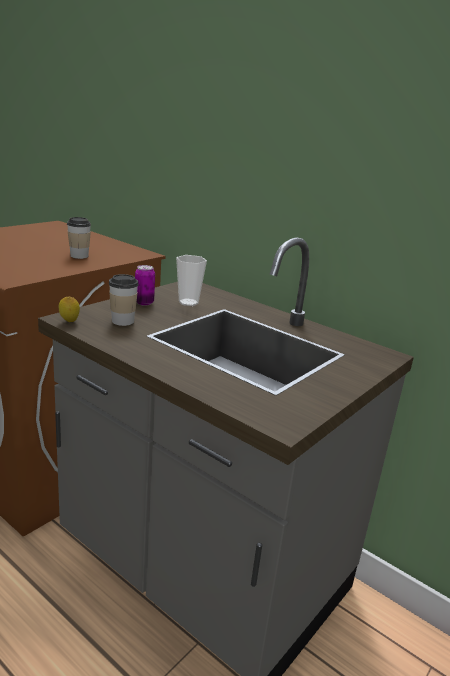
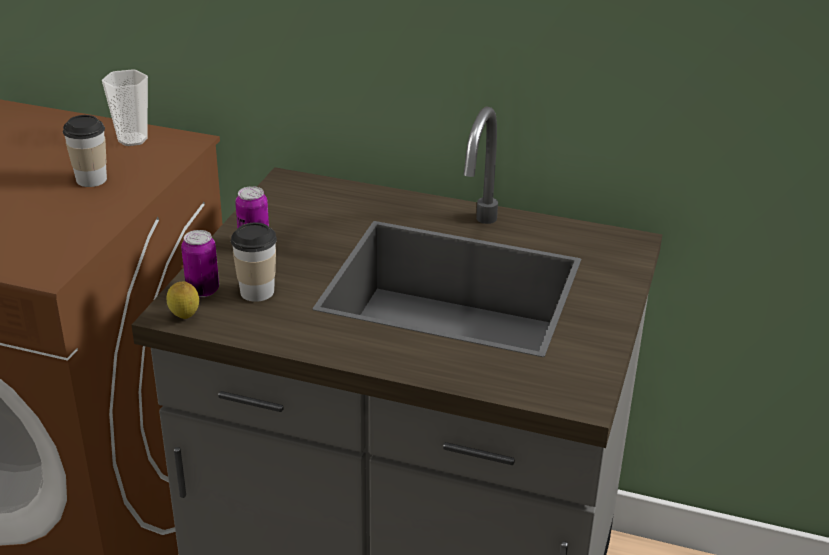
camera: 20 degrees left, 10 degrees up
cup [176,255,207,306] -> cup moved to [102,69,148,146]
none -> can [181,230,219,297]

